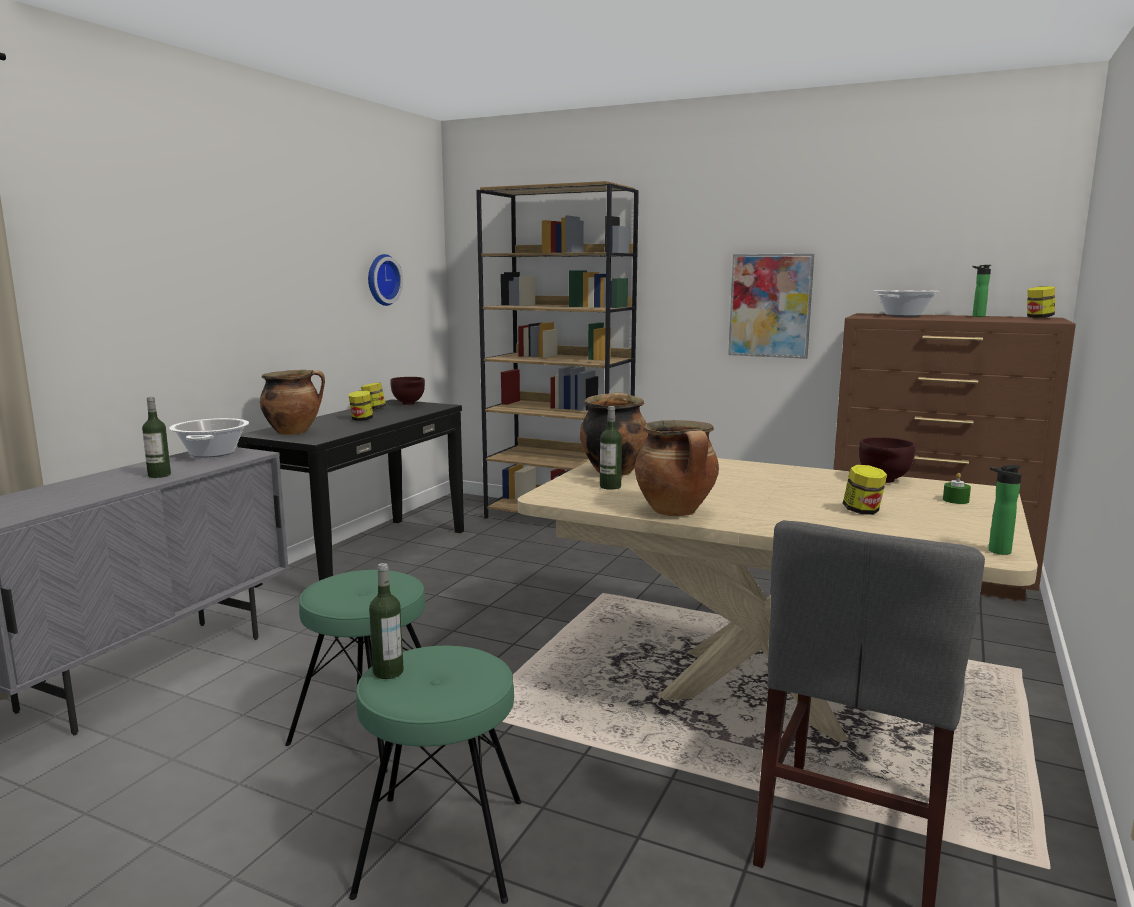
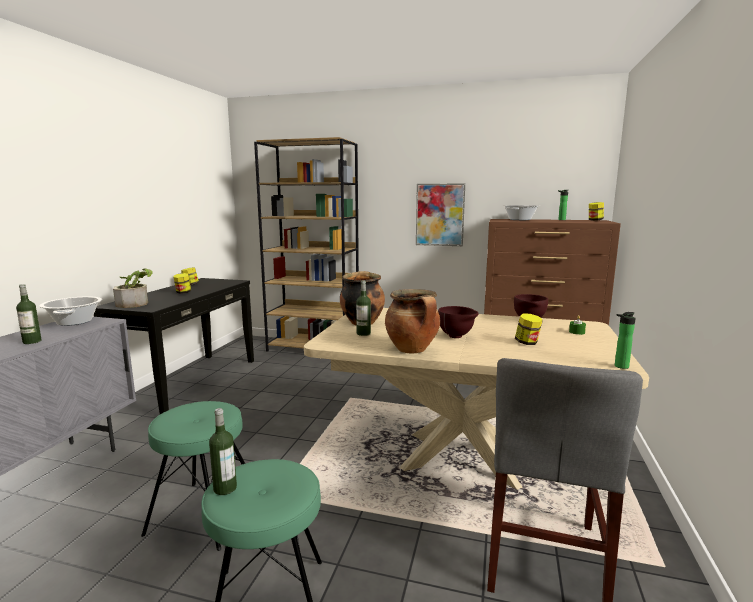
camera: 10 degrees left, 0 degrees up
cooking pot [260,370,325,435] -> potted plant [113,268,153,308]
wall clock [368,254,403,306] -> none
brown bowl [390,377,425,405] -> brown bowl moved to [438,306,479,338]

